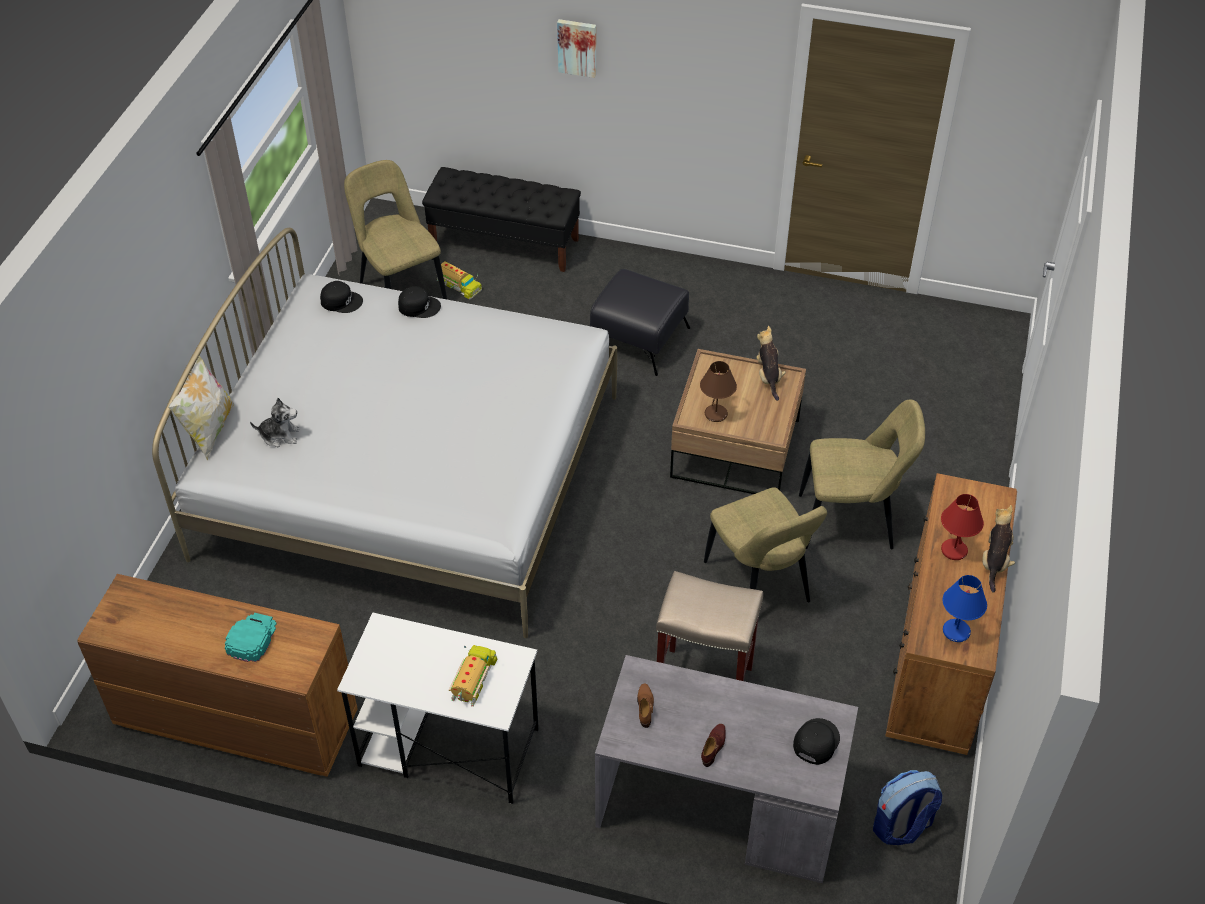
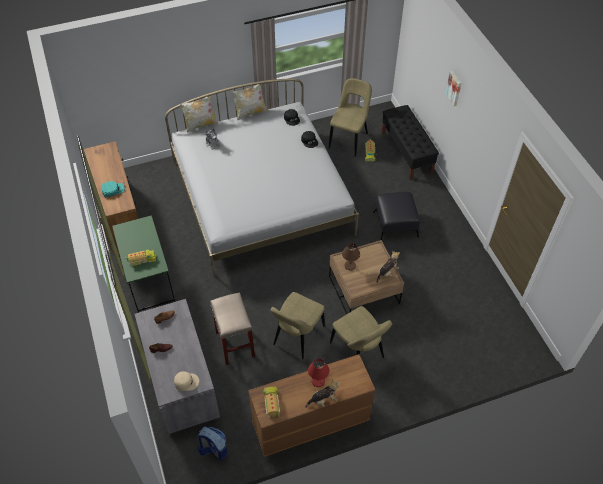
camera: 55 degrees right, 5 degrees up
white desk [337,612,539,804] -> green desk [112,215,175,313]
black cap [793,718,840,765] -> beige cap [174,371,199,391]
blue table lamp [942,575,987,642] -> toy truck [262,386,280,418]
none -> pillow [232,84,267,121]

